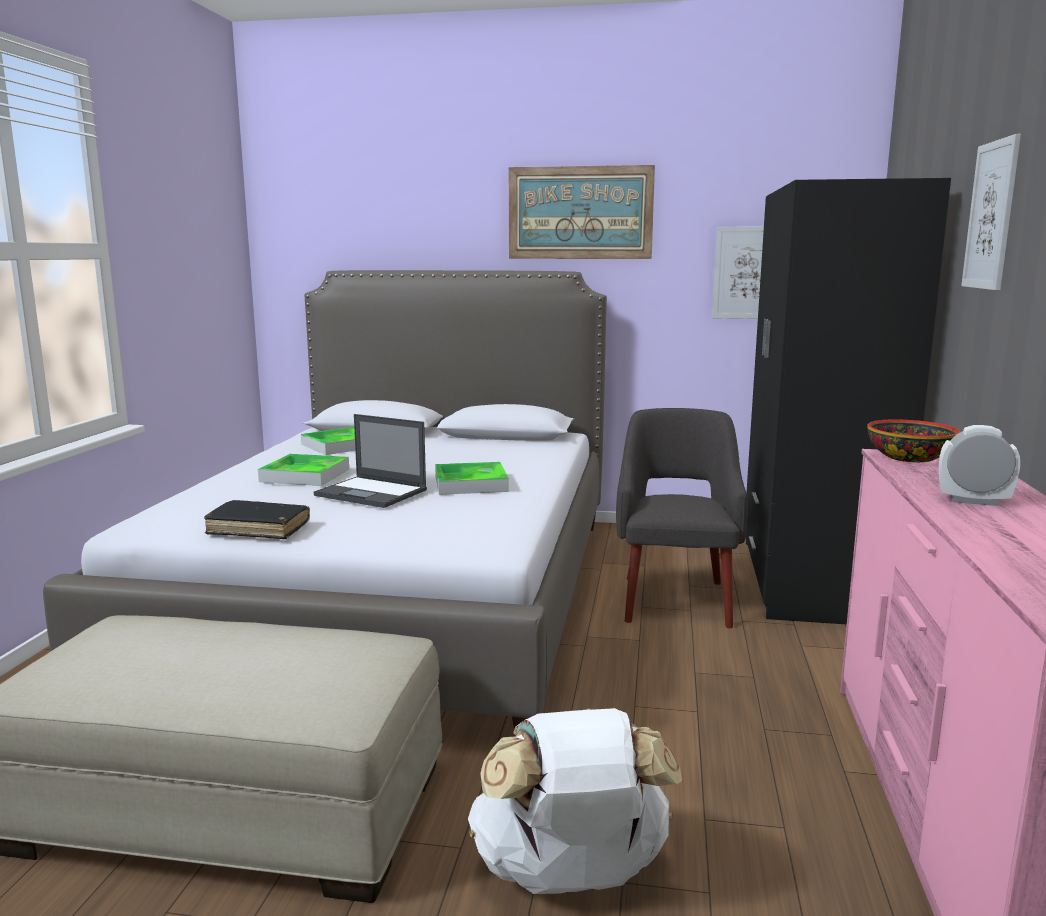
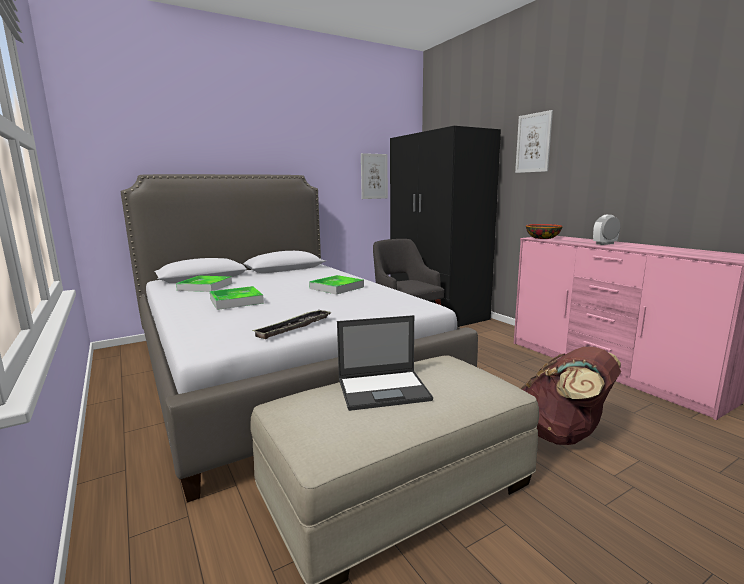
camera: 40 degrees left, 0 degrees up
black book [204,500,310,539] -> tray [252,309,331,339]
laptop [313,414,427,508] -> laptop moved to [337,315,433,411]
white backpack [468,708,682,894] -> brown backpack [521,347,621,445]
picture [509,165,655,259] -> none

